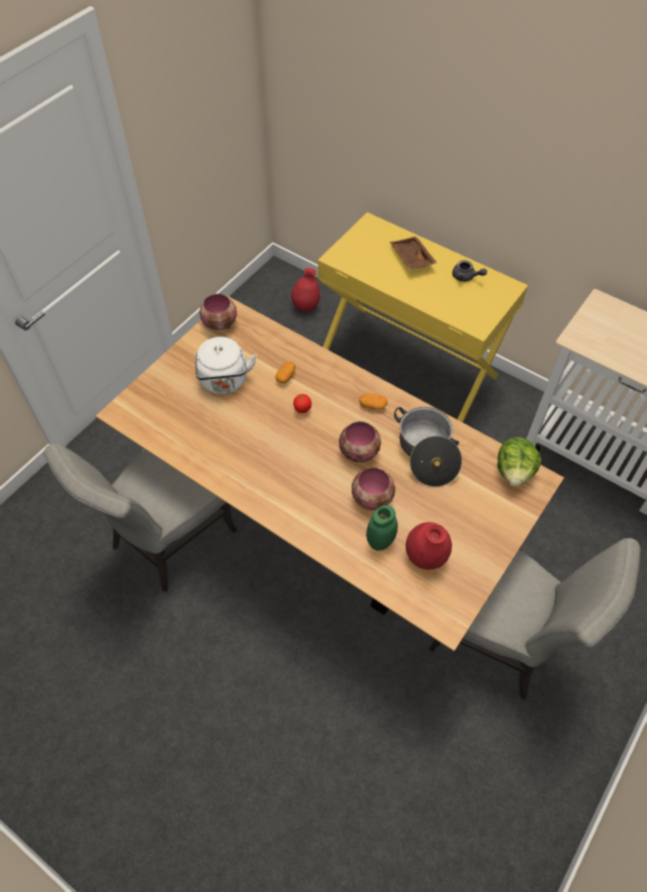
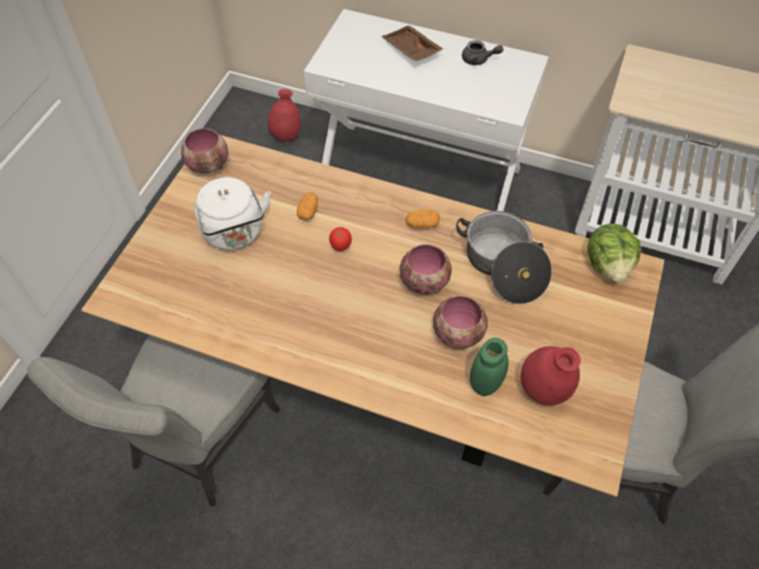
camera: 15 degrees left, 0 degrees up
yellow console table [318,212,528,422] -> white console table [304,9,549,211]

